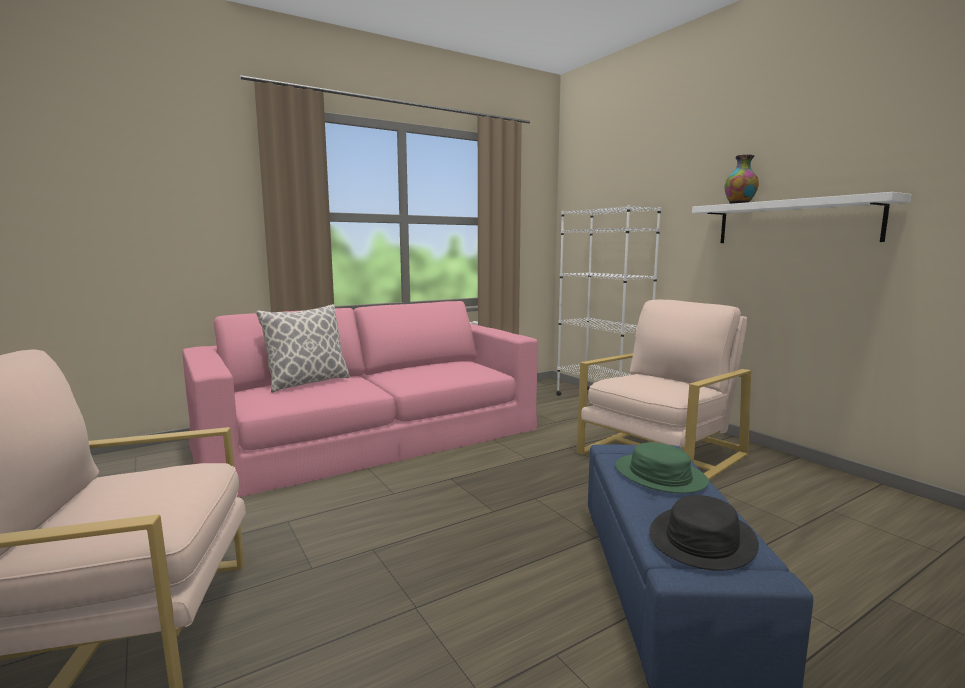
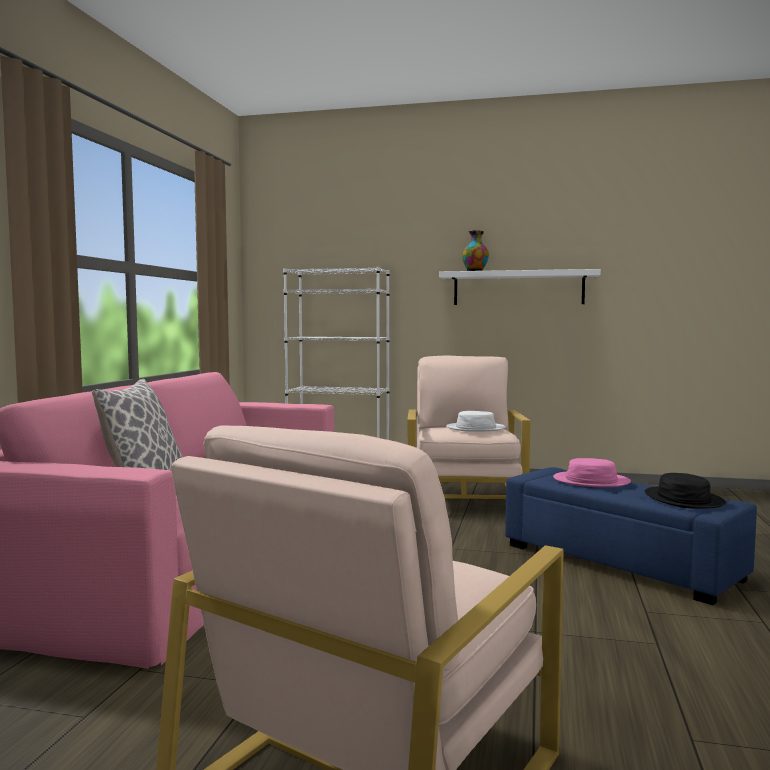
camera: 45 degrees left, 5 degrees down
green hat [615,442,709,493] -> pink hat [553,458,631,487]
none -> white hat [446,411,506,432]

